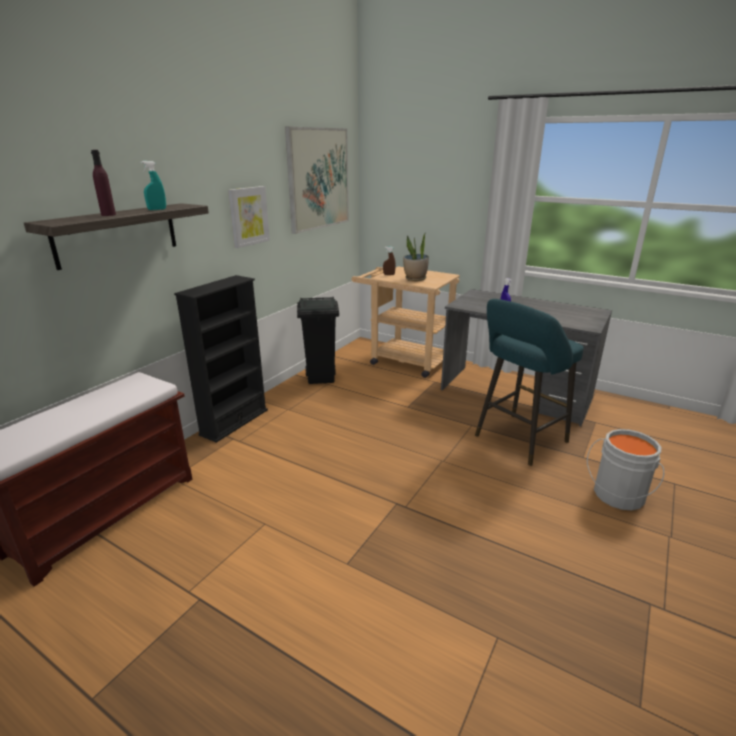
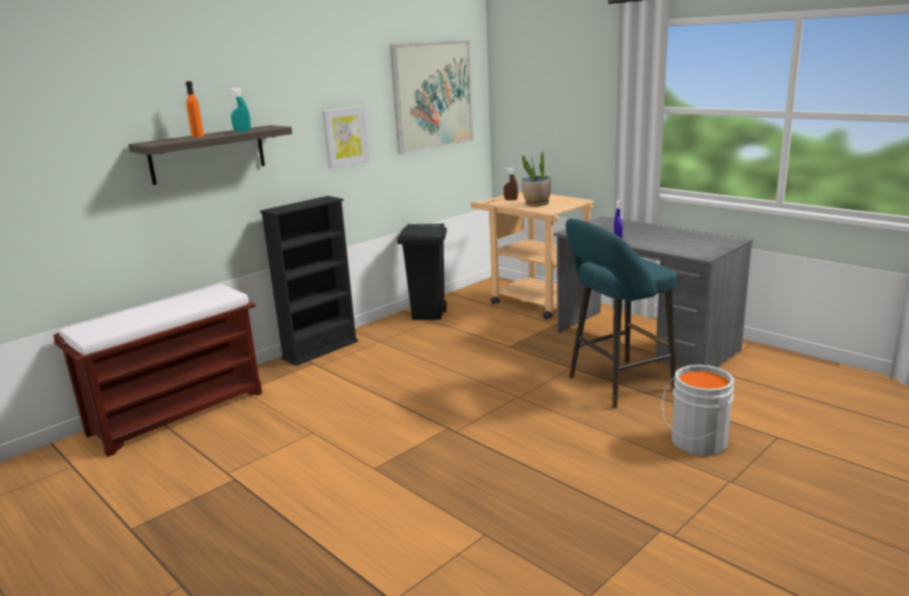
camera: 15 degrees right, 5 degrees down
purple bottle [91,150,116,216] -> orange bottle [186,81,204,138]

